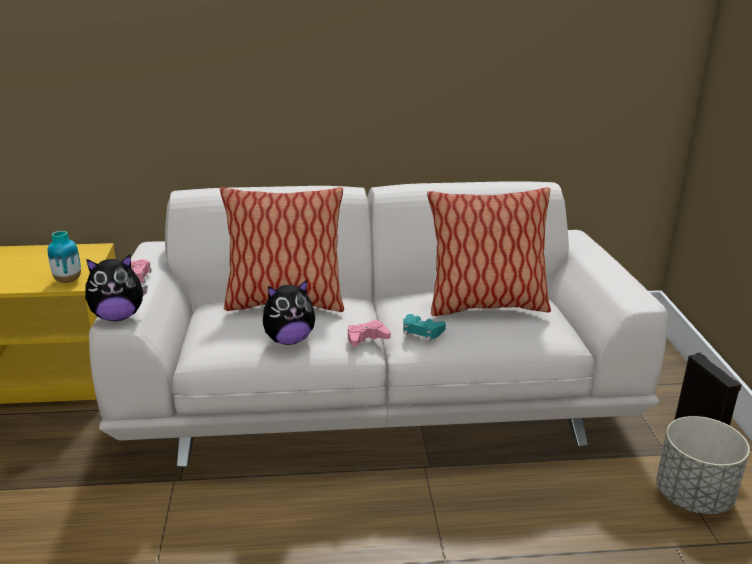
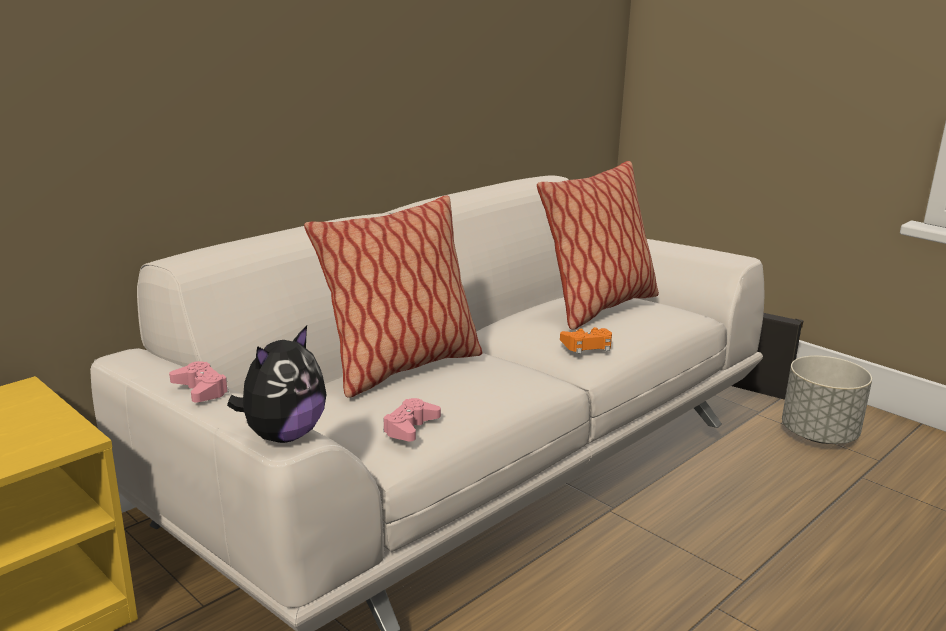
camera: 40 degrees left, 5 degrees down
vase [48,231,81,283] -> none
plush toy [263,280,315,345] -> none
pink game controller [348,320,391,346] -> pink game controller moved to [383,398,441,441]
turquoise game controller [403,314,446,341] -> orange game controller [560,327,612,354]

